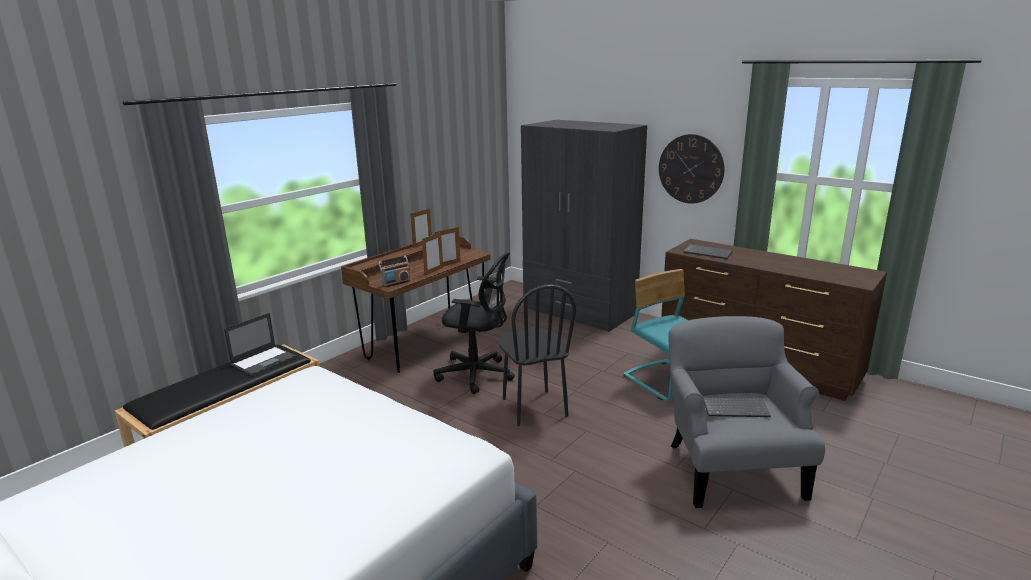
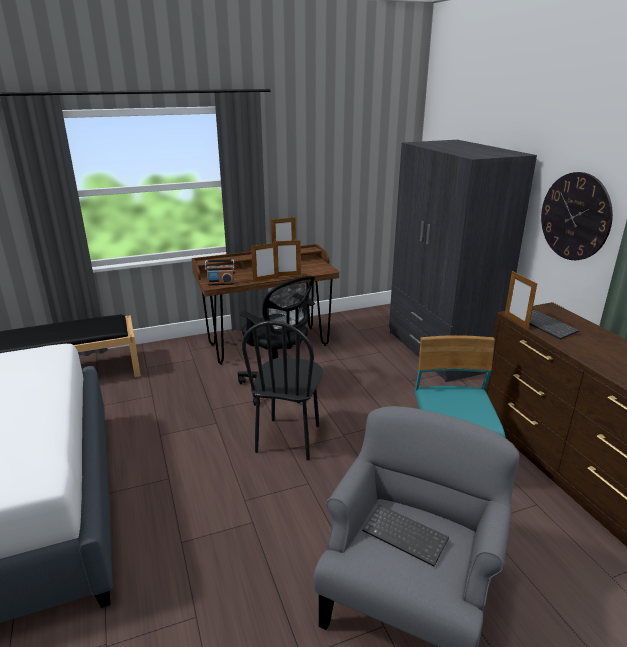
camera: 30 degrees right, 5 degrees up
laptop [224,313,297,376] -> none
none -> picture frame [504,271,537,329]

